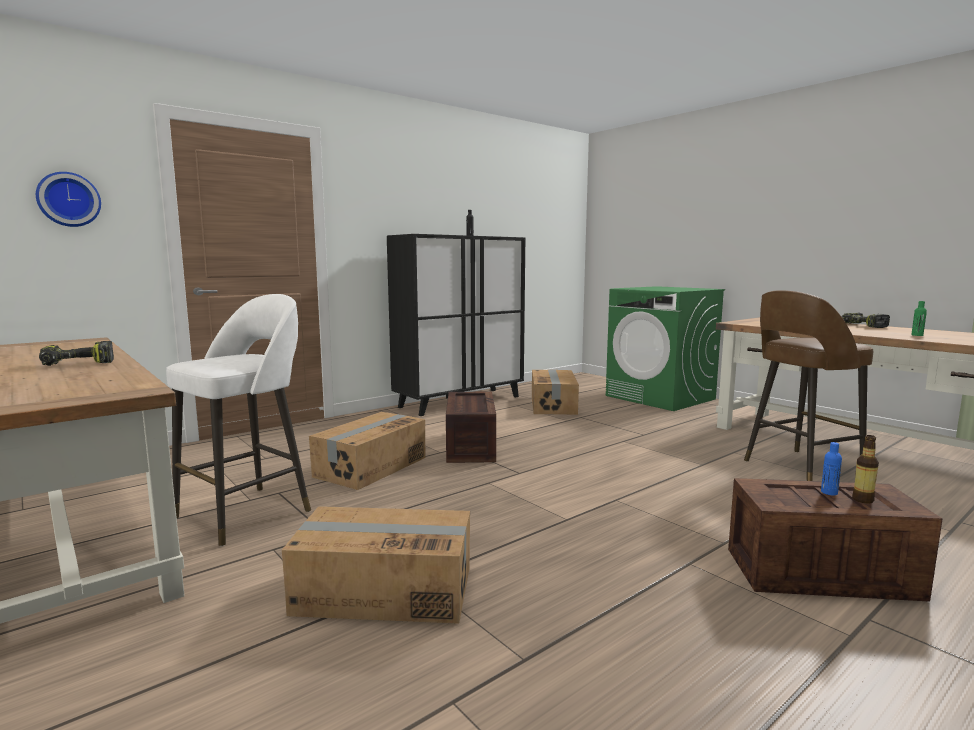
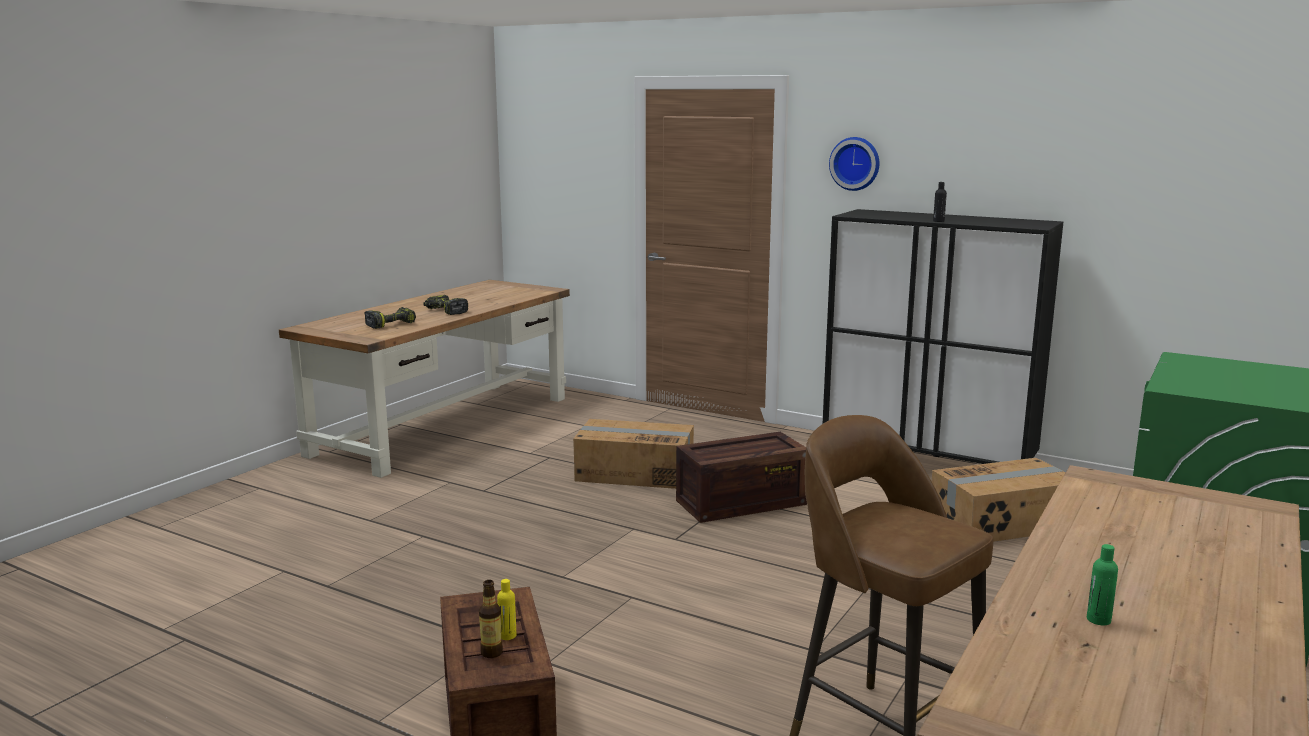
camera: 70 degrees right, 5 degrees up
wall clock [36,172,101,227] -> wall clock moved to [829,137,879,191]
white stool [166,294,311,546] -> none
cardboard box [282,506,470,624] -> none
blue bottle [821,442,842,495] -> yellow bottle [497,579,516,640]
power drill [842,313,890,328] -> power drill moved to [364,307,416,329]

